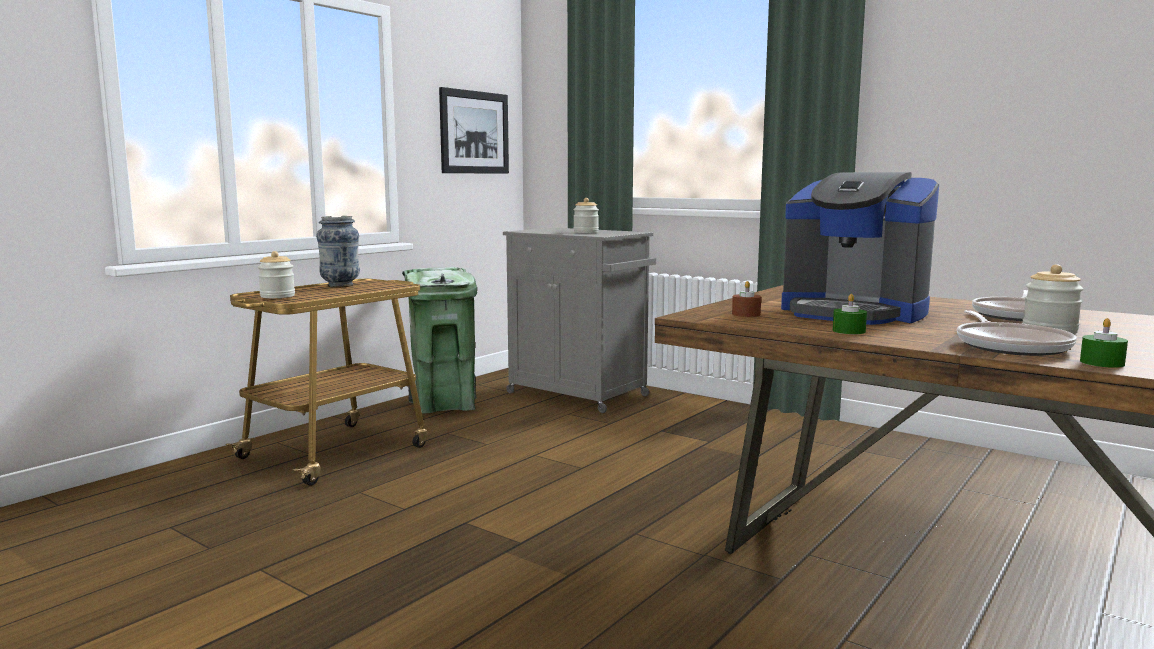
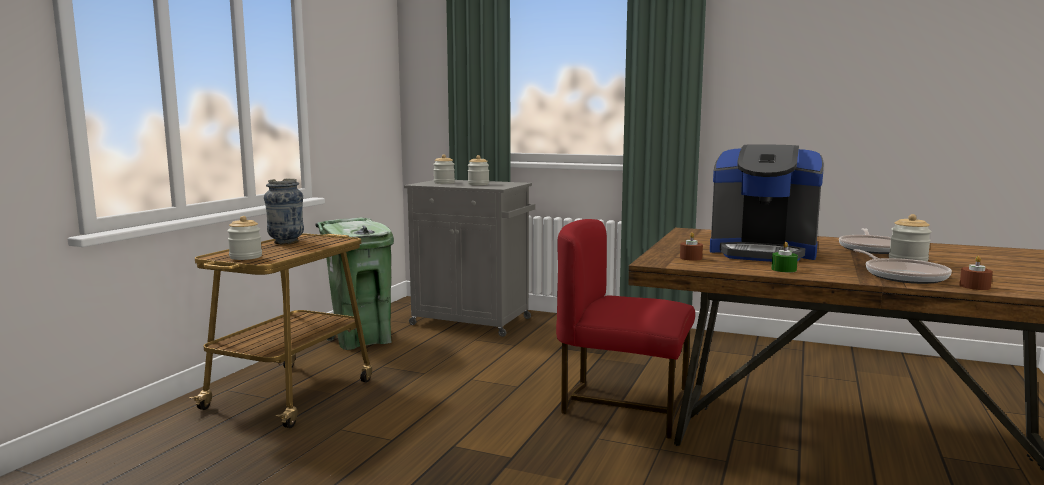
camera: 15 degrees left, 0 degrees up
picture [439,87,509,174] -> none
green candle [1080,318,1128,368] -> brown candle [959,256,993,290]
none -> jar [433,154,455,184]
none -> red chair [556,219,695,439]

